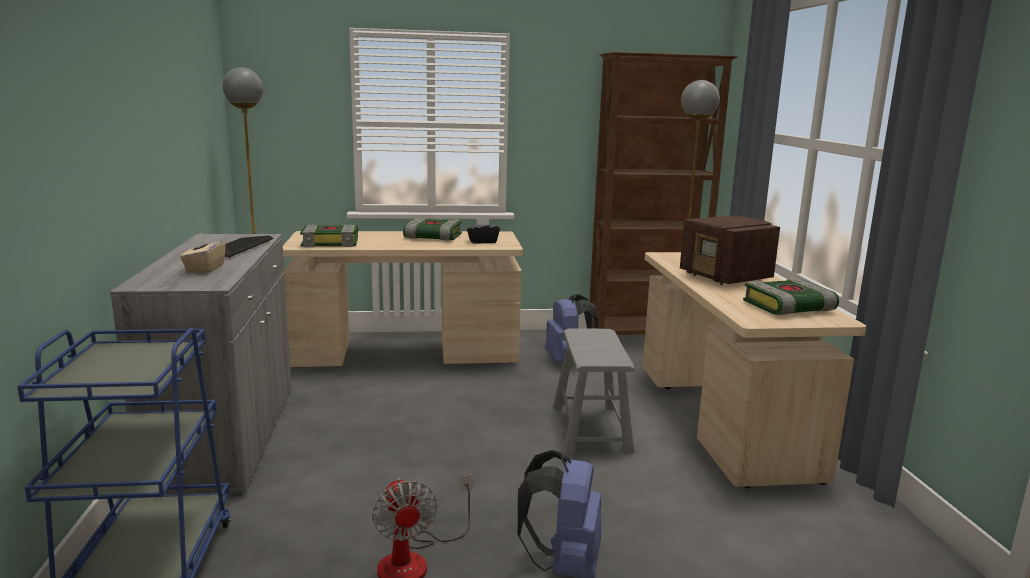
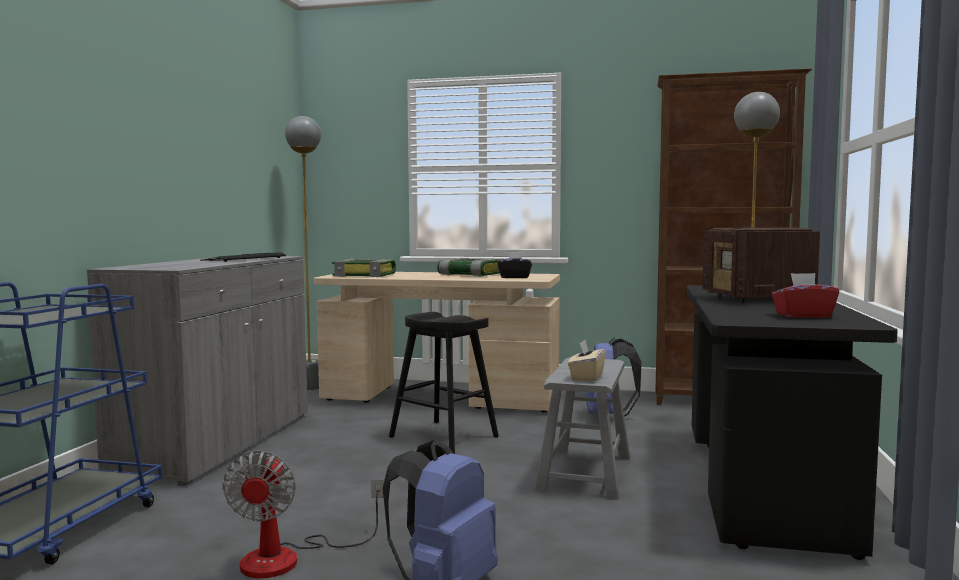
camera: 20 degrees right, 10 degrees down
beige tissue box [180,233,226,273] -> beige tissue box moved to [568,340,606,382]
beige desk [643,252,866,488] -> black desk [686,285,898,560]
book [743,278,839,315] -> red tissue box [771,273,839,318]
none -> black stool [389,312,499,454]

